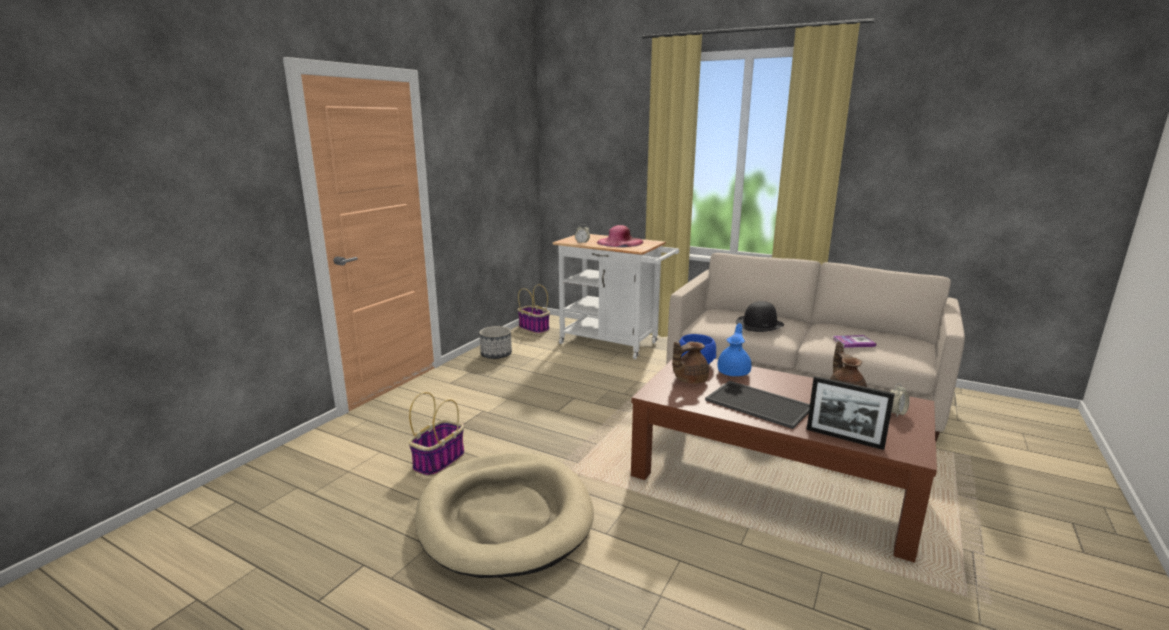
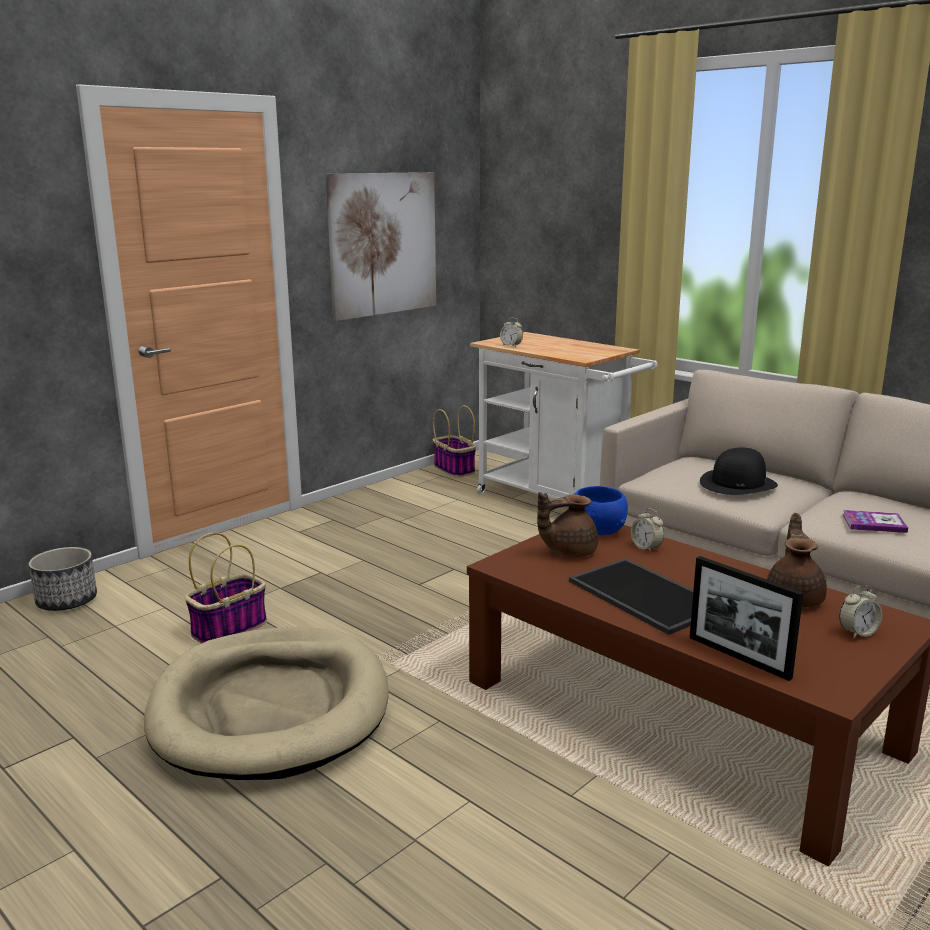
camera: 15 degrees right, 0 degrees up
planter [479,326,512,359] -> planter moved to [29,547,97,611]
pink hat [597,225,643,247] -> none
blue teapot [717,323,752,376] -> alarm clock [631,508,664,553]
none -> picture [326,172,436,321]

